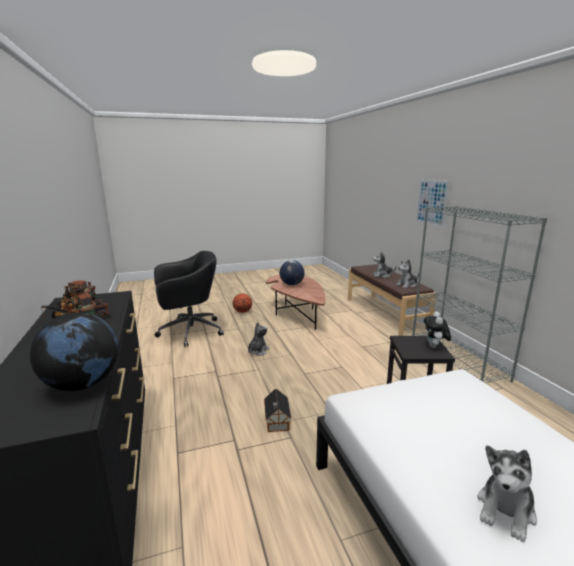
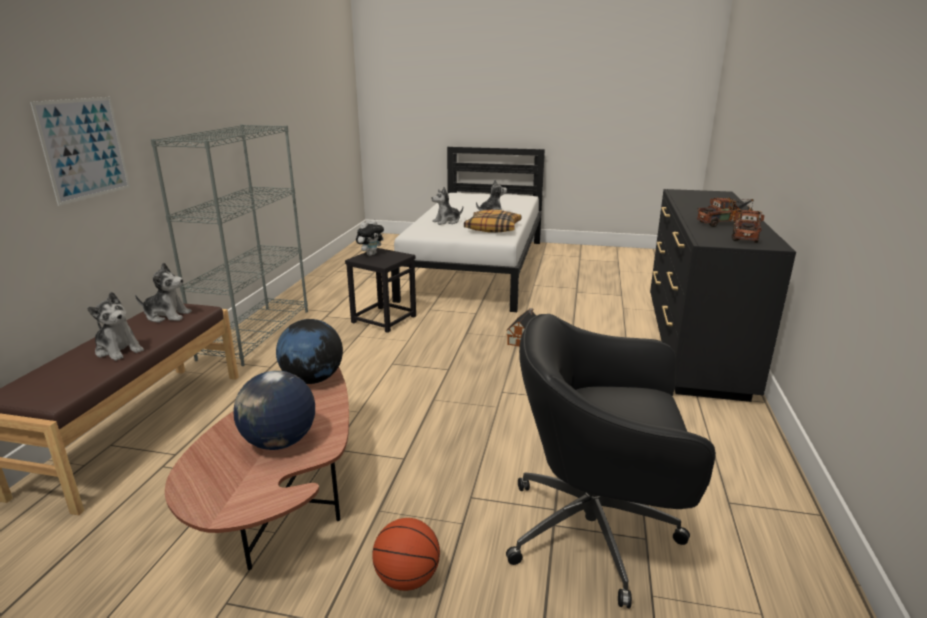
camera: 150 degrees left, 5 degrees up
globe [30,312,119,391] -> globe moved to [276,319,343,384]
plush toy [248,322,269,356] -> plush toy moved to [432,187,463,225]
none -> pillow [464,210,521,233]

